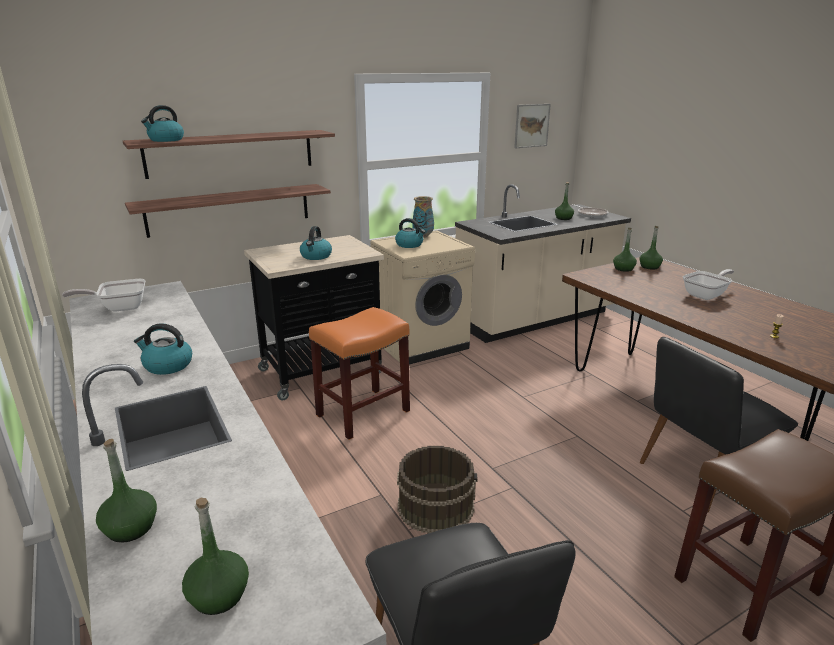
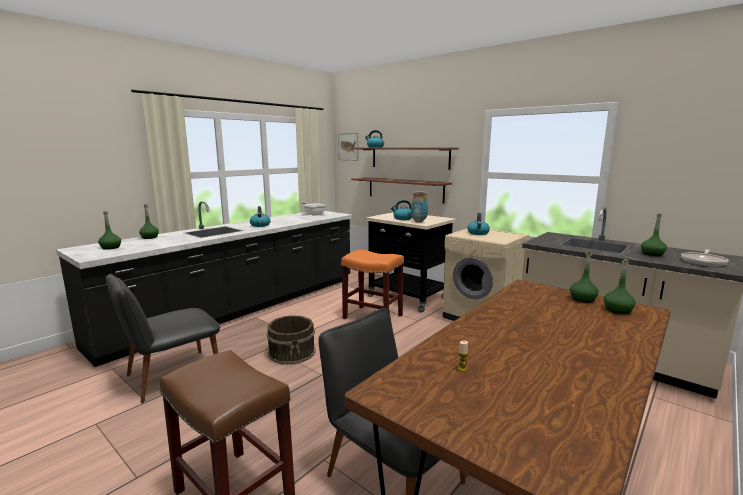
camera: 70 degrees right, 10 degrees down
vase [412,196,434,238] -> vase moved to [411,192,428,222]
picture [514,104,551,148] -> picture moved to [338,133,358,161]
frying pan [683,269,734,300] -> none

